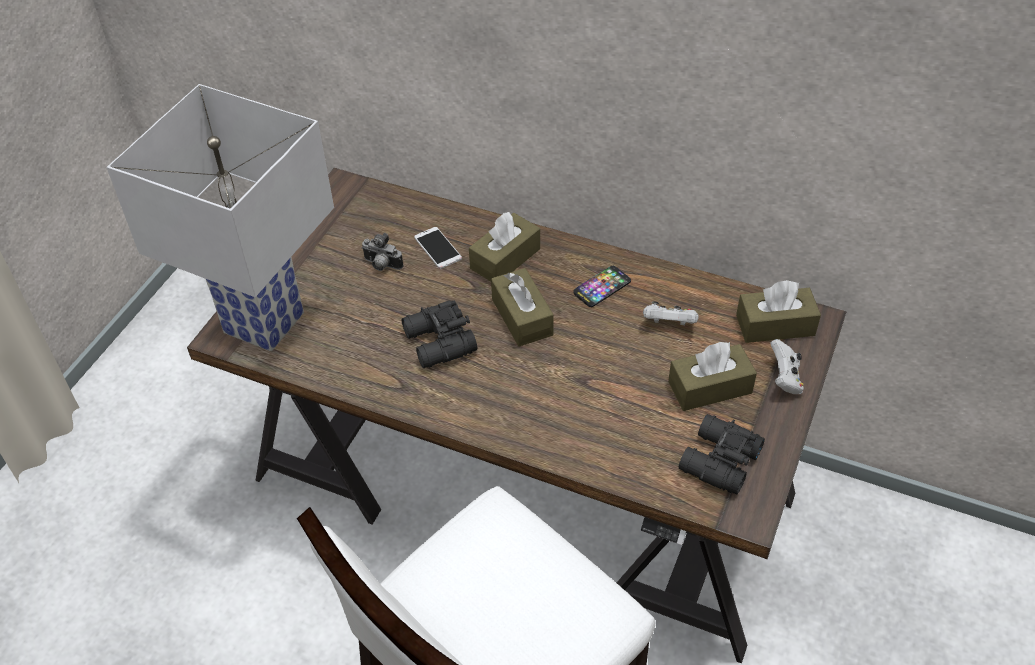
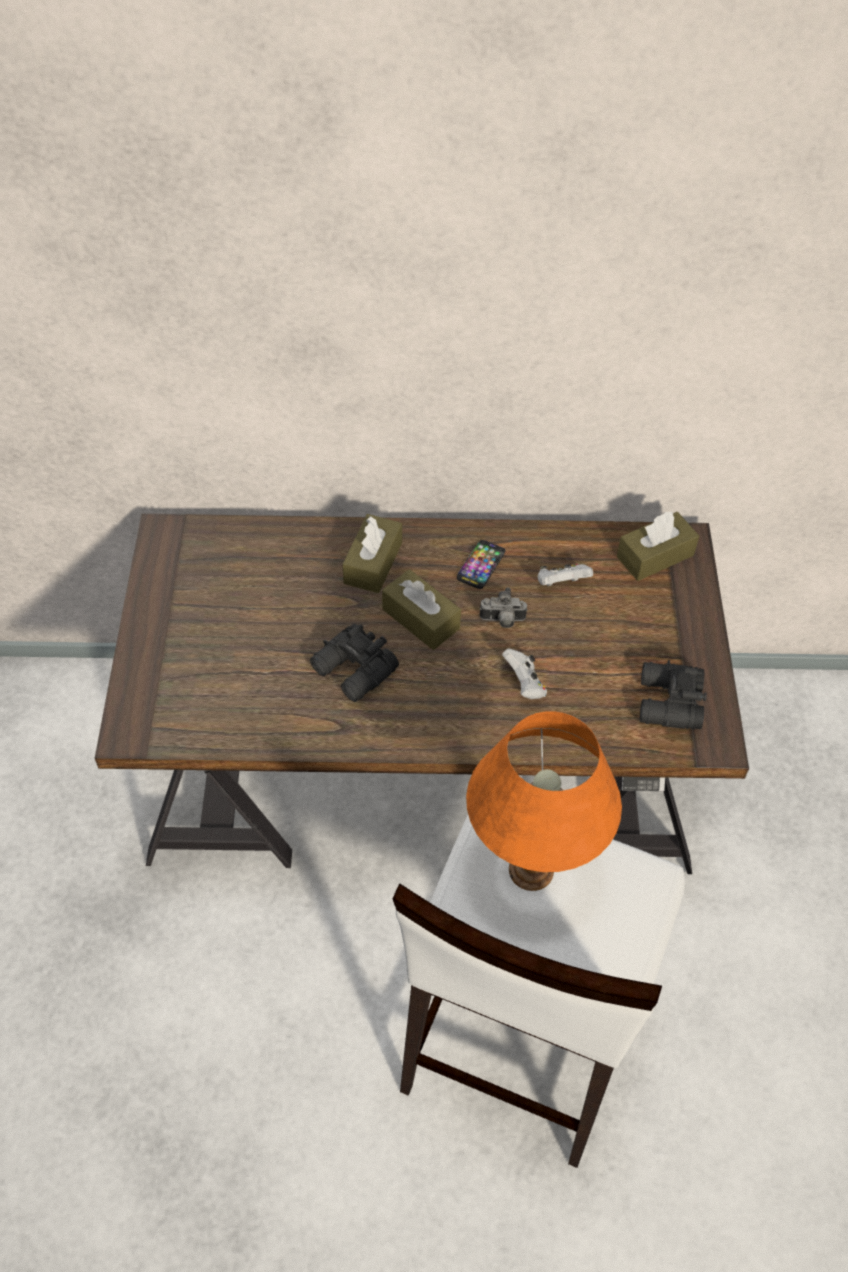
camera: 25 degrees left, 5 degrees up
white table lamp [106,84,334,351] -> none
camera [361,233,403,271] -> camera moved to [480,587,528,628]
phone [414,227,462,269] -> none
brown tissue box [668,342,757,411] -> none
white game controller [770,339,804,394] -> white game controller moved to [502,648,547,699]
none -> orange table lamp [466,711,622,891]

